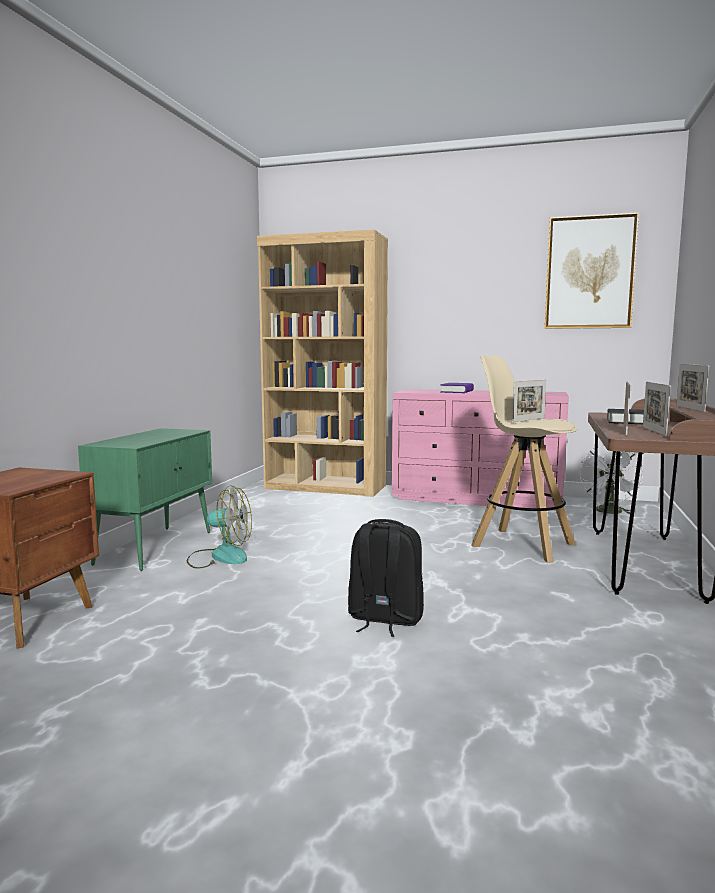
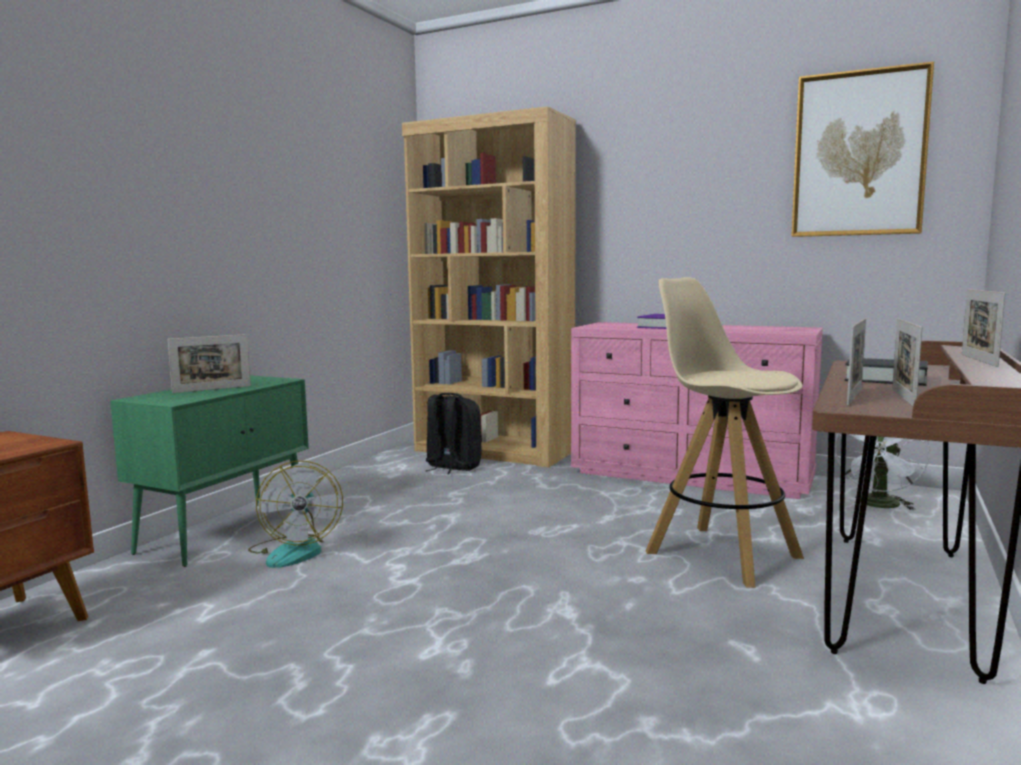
camera: 10 degrees right, 0 degrees up
fan [187,485,252,569] -> fan turned 60 degrees clockwise [248,461,343,568]
black backpack [348,519,424,637] -> black backpack moved to [426,393,482,474]
picture frame [512,380,546,422] -> picture frame moved to [168,334,251,393]

